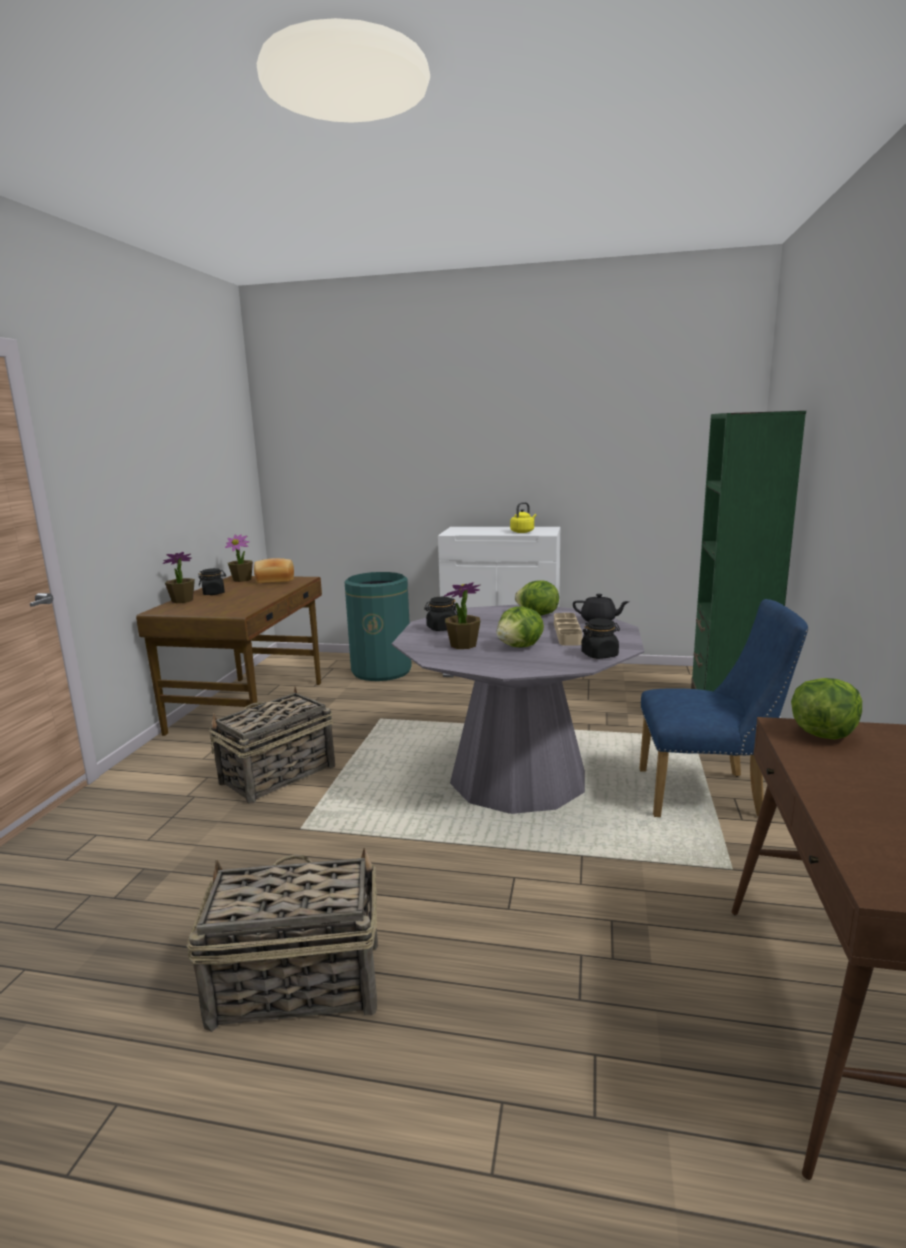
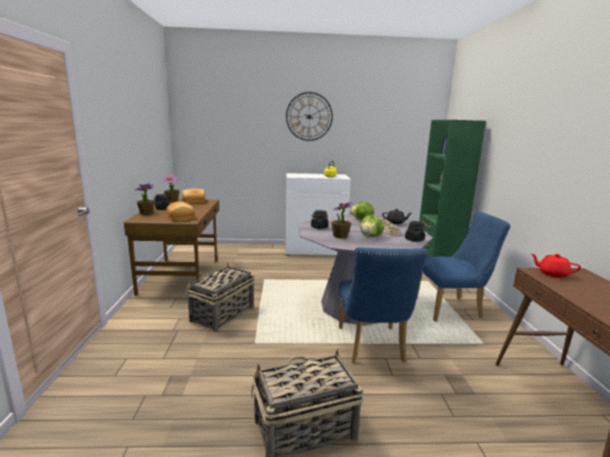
camera: 15 degrees left, 0 degrees up
green trash can [345,572,412,681] -> none
lettuce [791,678,862,739] -> red teapot [531,254,581,278]
none -> bread [166,201,195,221]
none -> wall clock [286,92,333,141]
none -> blue chair [339,247,428,363]

